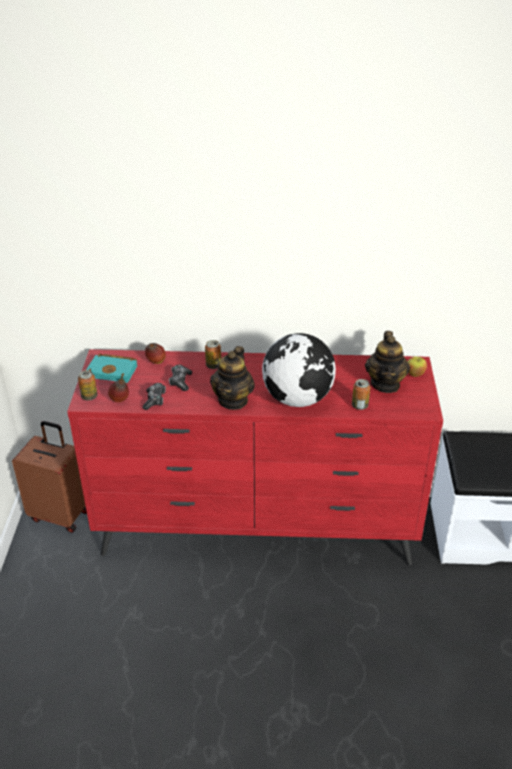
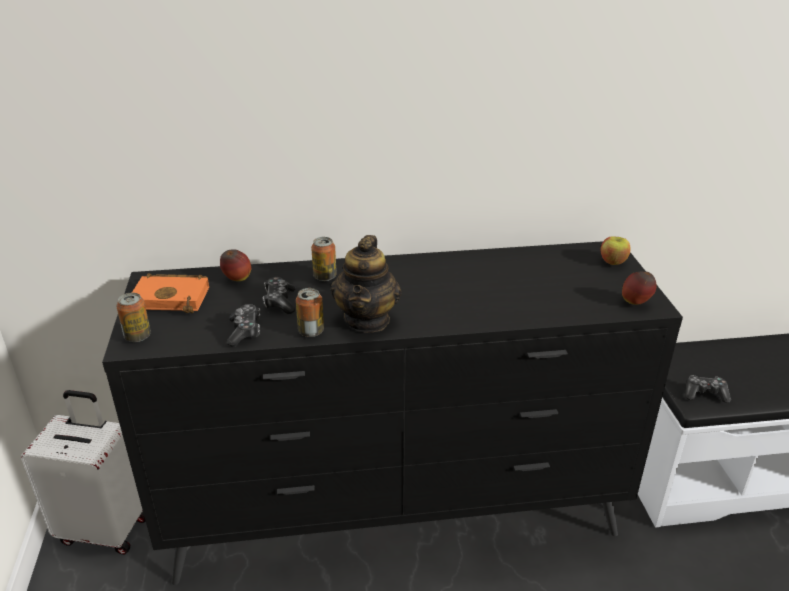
camera: 10 degrees left, 5 degrees down
brown suitcase [12,421,87,533] -> white suitcase [21,390,146,555]
red dresser [67,349,443,565] -> black dresser [102,241,683,585]
turquoise book [86,354,137,383] -> orange book [132,273,209,313]
apple [108,381,129,402] -> apple moved to [622,271,657,305]
globe [262,333,336,407] -> none
can [352,379,370,410] -> can moved to [296,288,324,337]
teapot [365,331,410,393] -> none
none -> game controller [685,375,731,403]

